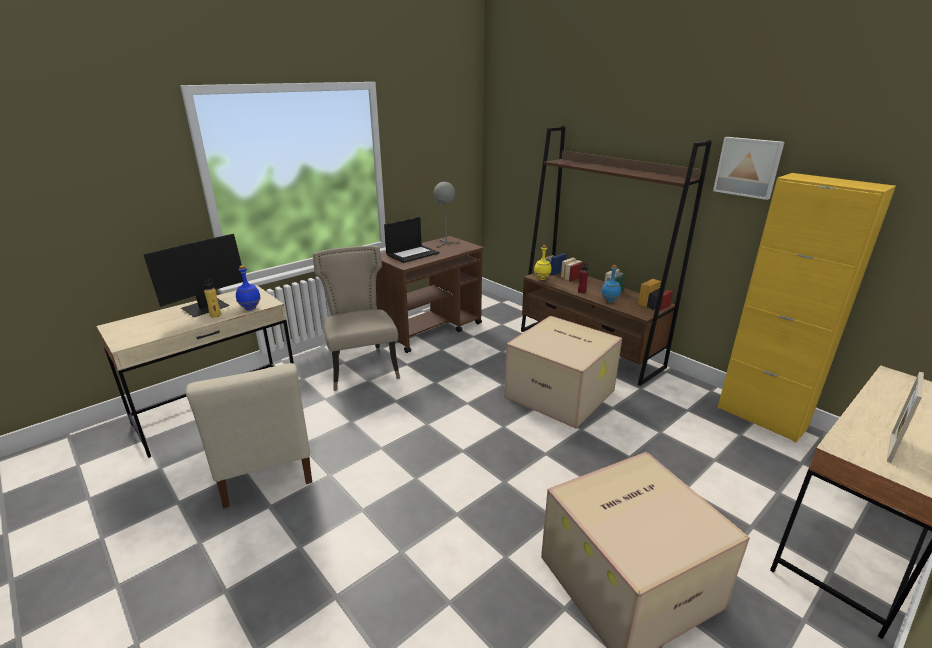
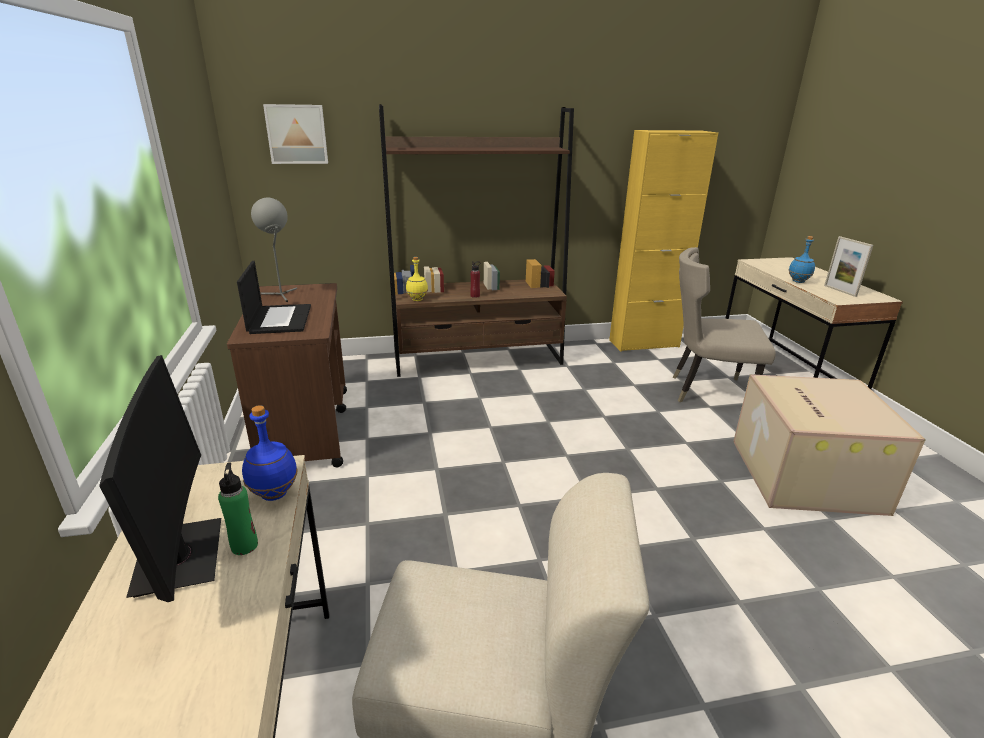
camera: 60 degrees left, 0 degrees up
yellow bottle [204,278,221,317] -> green bottle [218,463,258,555]
beige chair [313,246,400,391] -> beige chair moved to [672,247,776,402]
cardboard box [504,316,622,429] -> none
blue bottle [601,265,621,303] -> blue bottle moved to [789,236,815,283]
picture [713,137,784,200] -> picture moved to [263,104,328,164]

